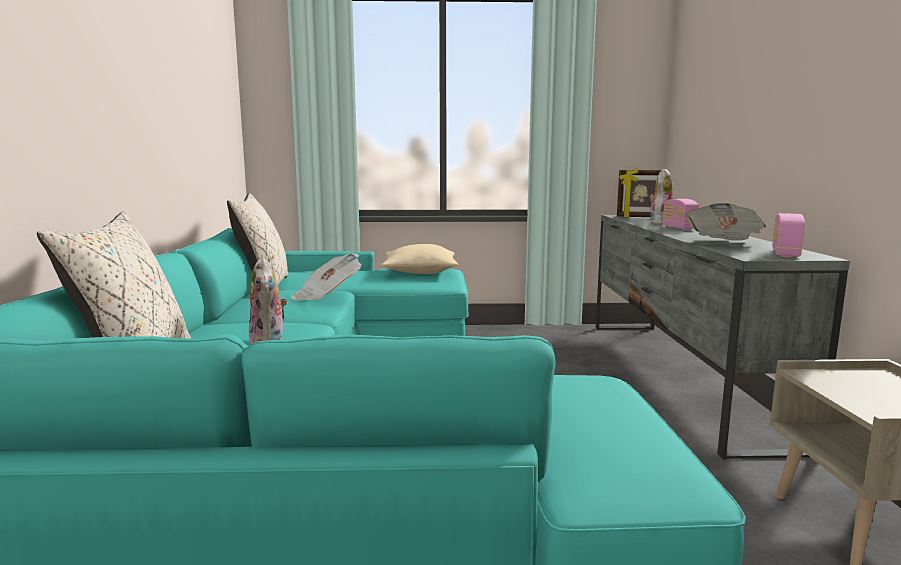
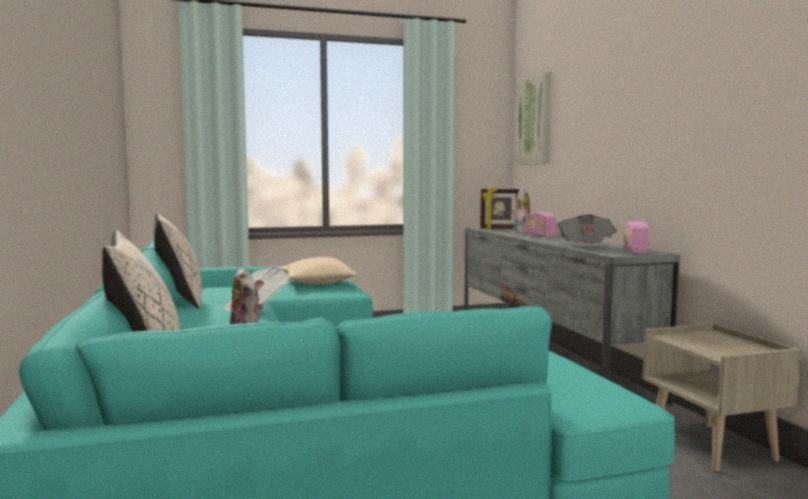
camera: 15 degrees left, 5 degrees down
none -> picture [516,72,551,165]

